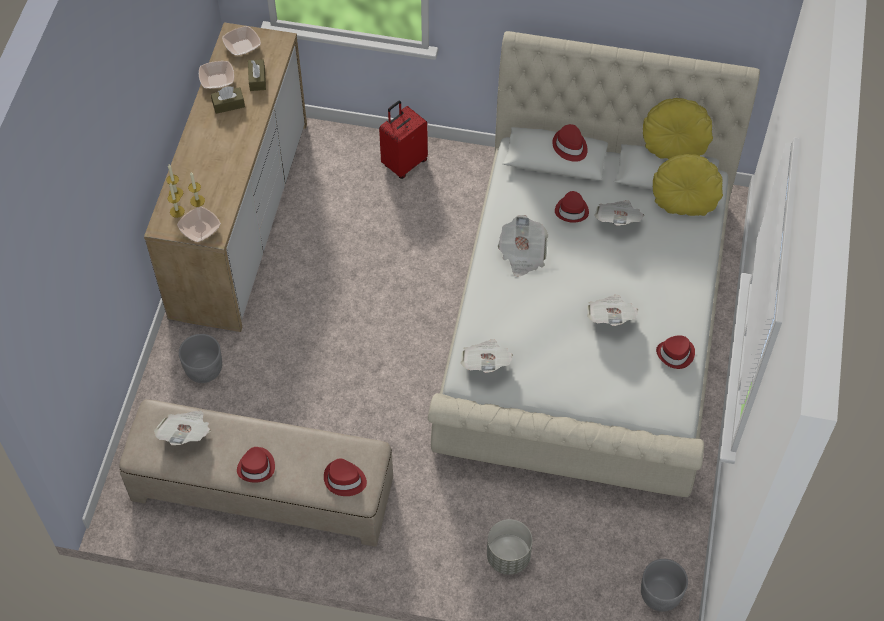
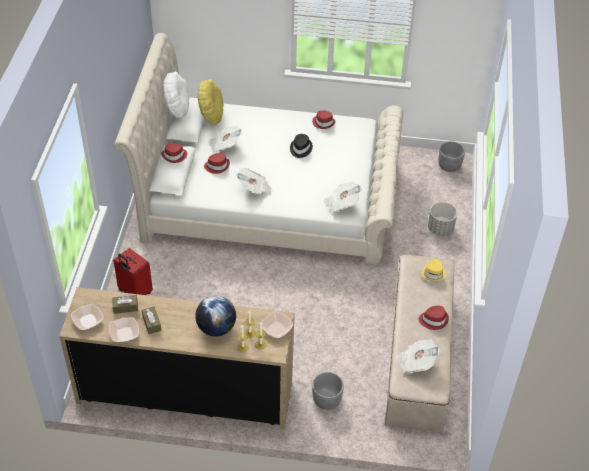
camera: 95 degrees left, 10 degrees down
red hat [324,458,367,496] -> yellow hat [421,259,446,282]
newspaper [587,295,638,326] -> black hat [290,134,313,158]
yellow pillow [643,98,713,159] -> white pillow [163,72,189,118]
none -> globe [195,296,236,336]

